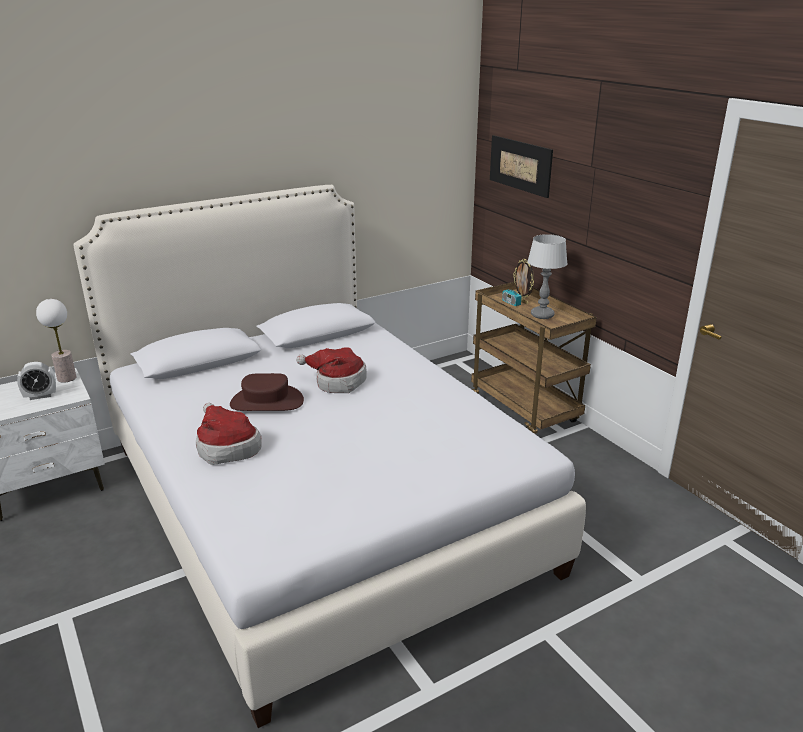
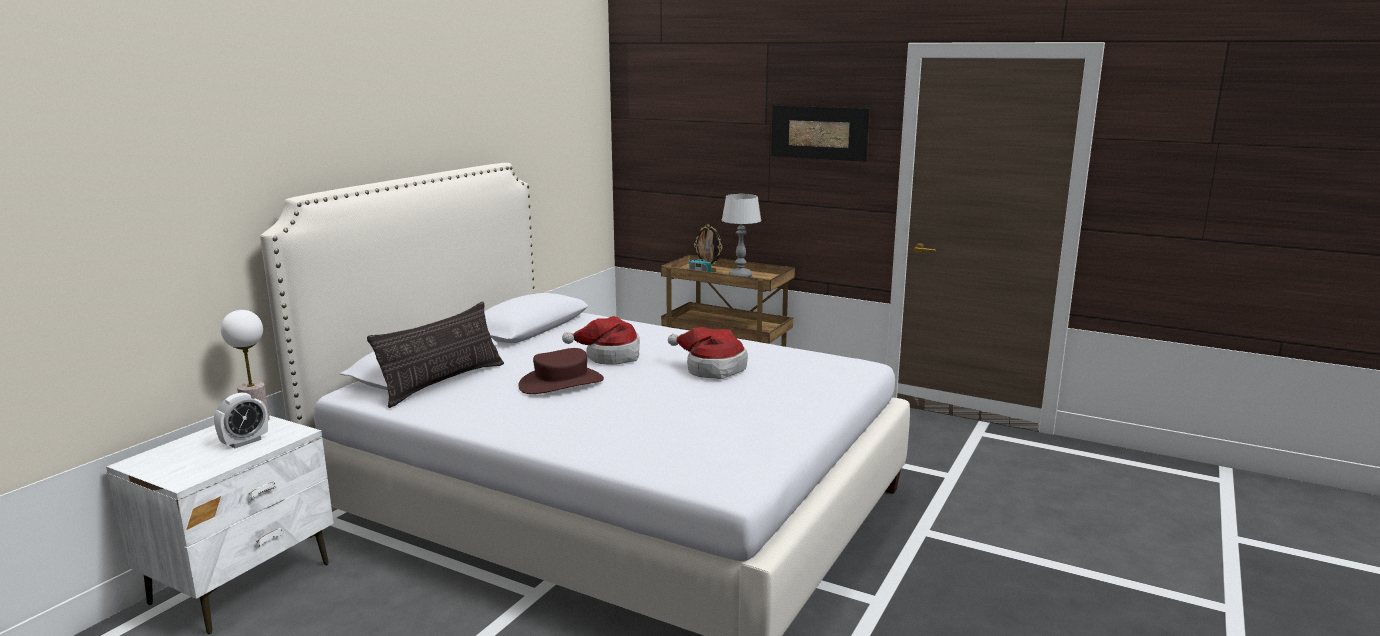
camera: 30 degrees left, 10 degrees down
hat [196,403,262,465] -> hat moved to [668,327,748,379]
picture [490,135,553,198] -> picture moved to [771,105,870,162]
none -> pillow [367,301,504,408]

